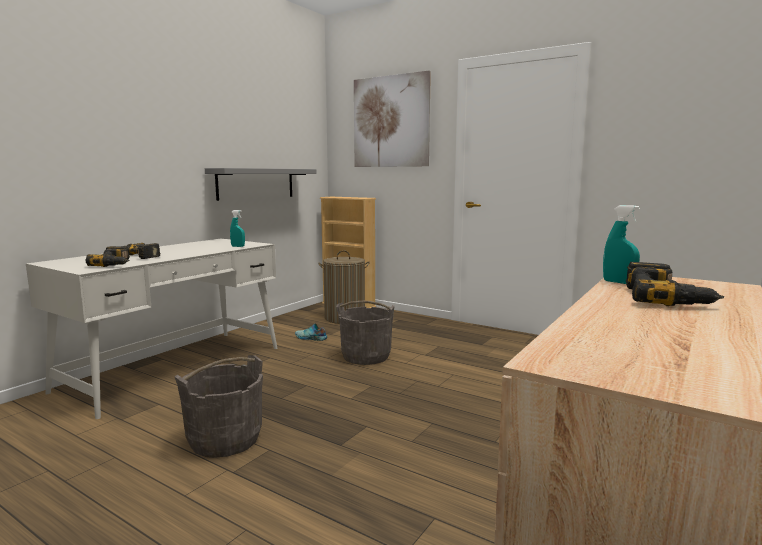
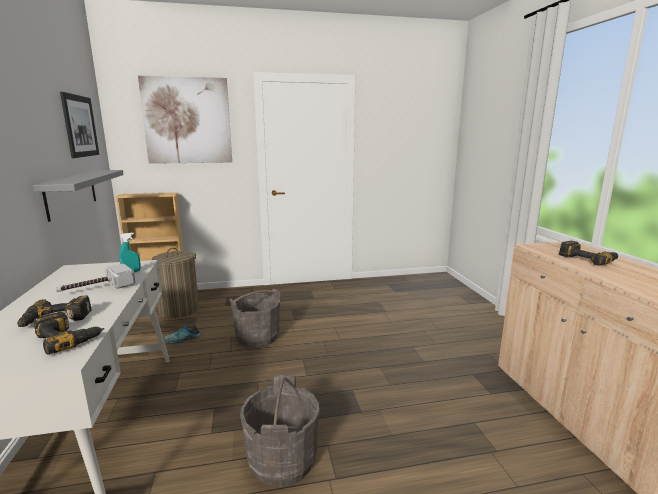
camera: 45 degrees left, 5 degrees up
turquoise spray bottle [603,205,640,284] -> none
none -> hammer [56,264,136,292]
none -> picture [60,92,99,158]

